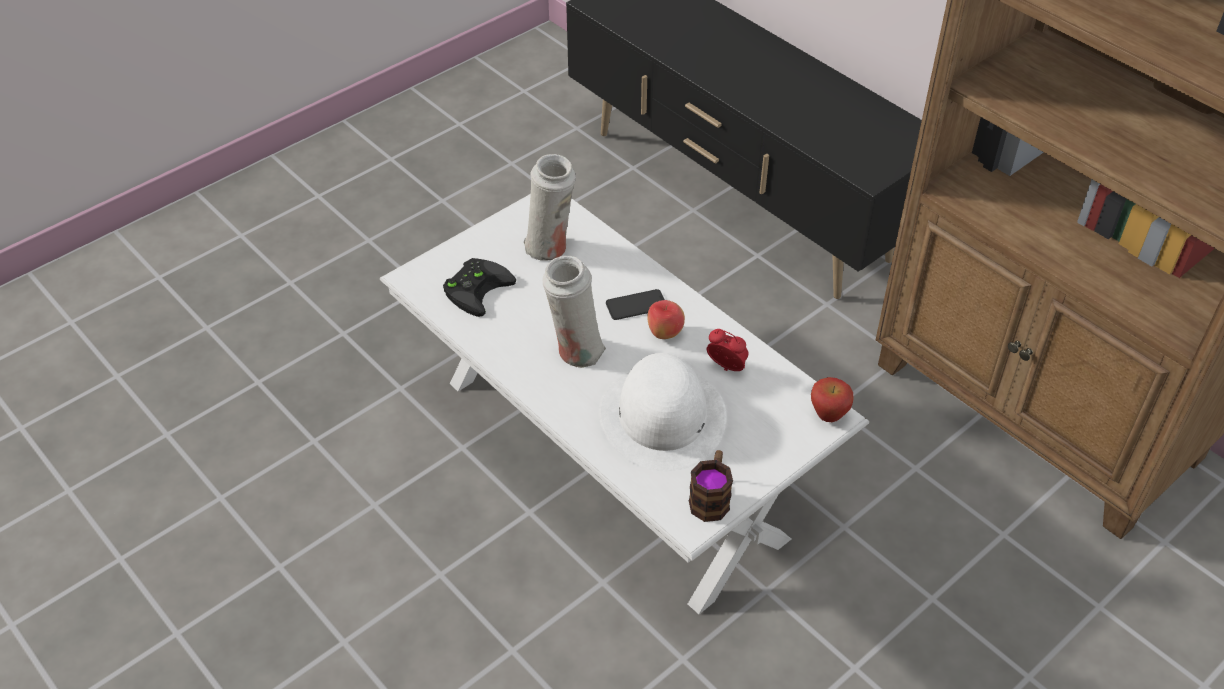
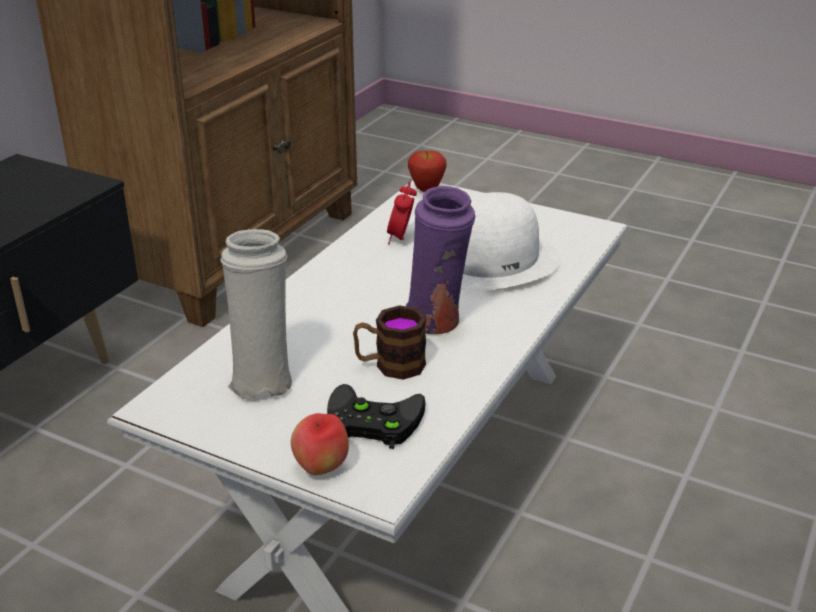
camera: 110 degrees left, 15 degrees down
white vase [543,256,606,368] -> purple vase [406,186,476,334]
phone [606,289,665,320] -> none
apple [647,300,685,339] -> apple moved to [291,413,349,475]
mug [689,450,733,522] -> mug moved to [353,305,426,380]

